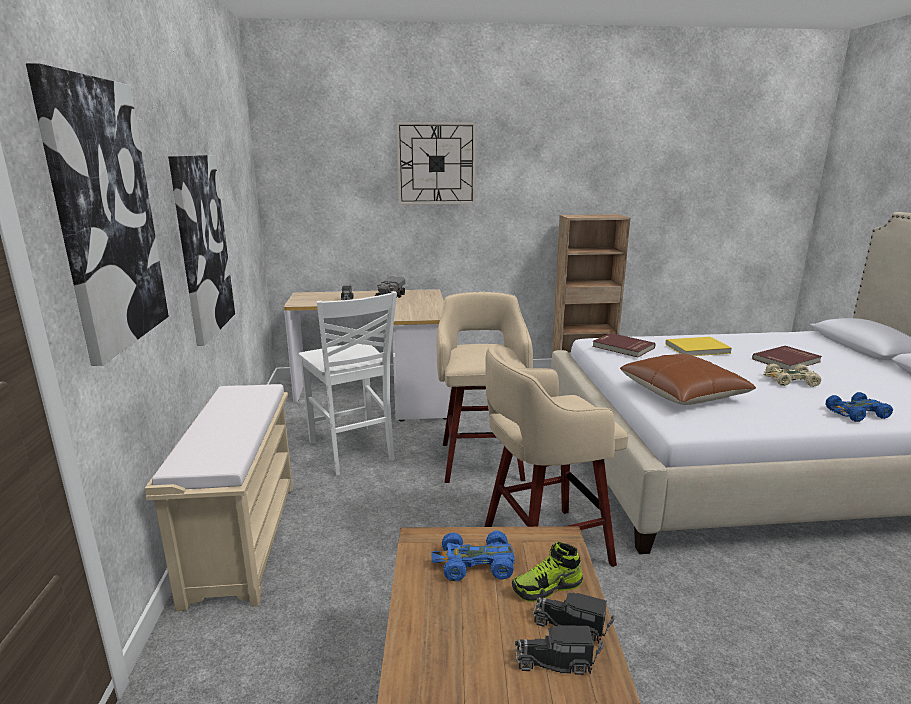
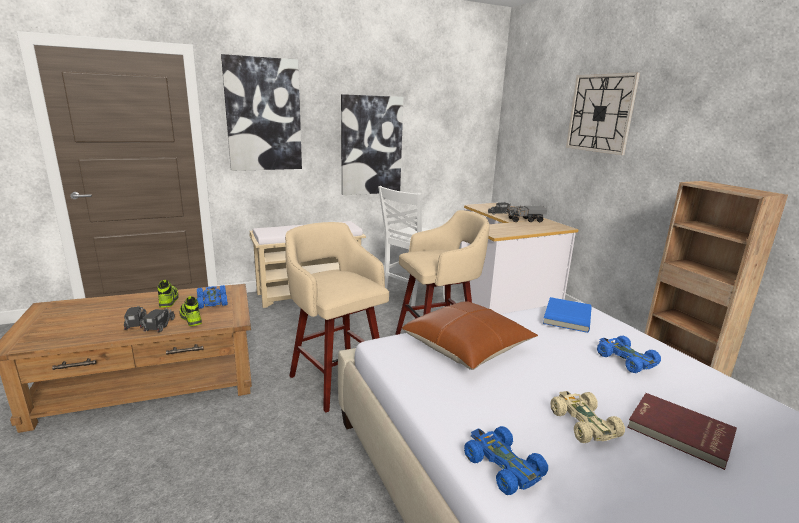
camera: 70 degrees right, 0 degrees up
red book [592,333,655,357] -> blue book [543,297,592,333]
yellow book [666,337,732,356] -> blue toy car [597,336,661,373]
none -> shoe [157,280,179,308]

